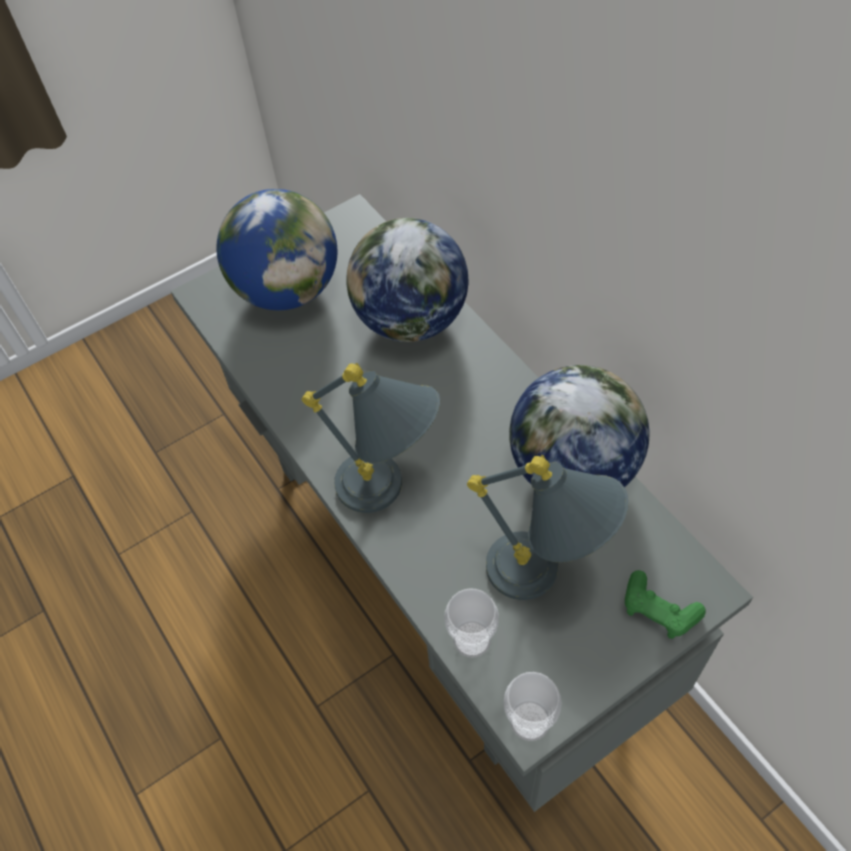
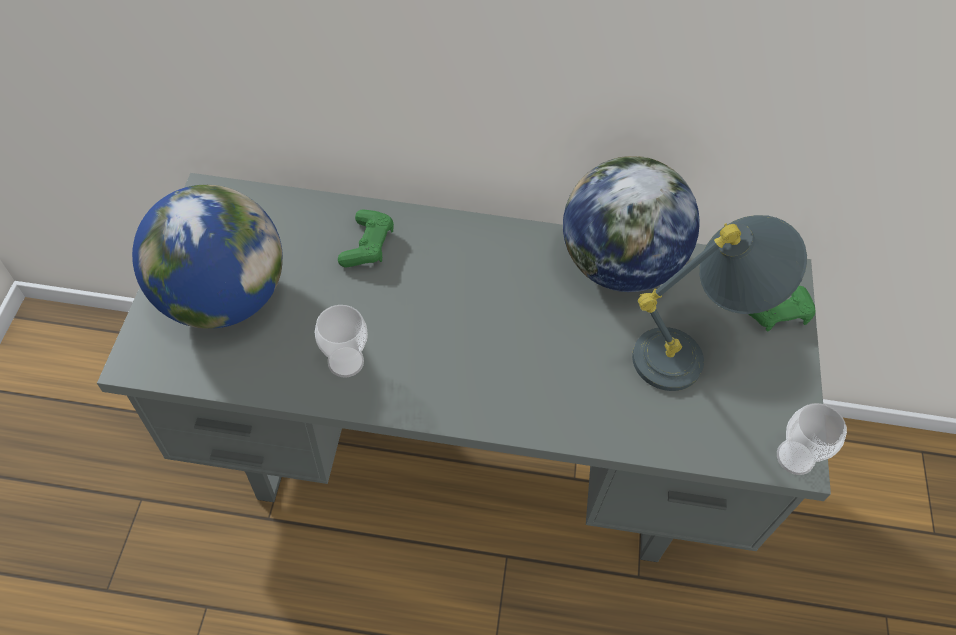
camera: 55 degrees left, 0 degrees up
grey table lamp [302,363,440,513] -> none
globe [346,218,469,342] -> green game controller [338,209,394,268]
cup [444,588,499,657] -> cup moved to [315,305,368,378]

